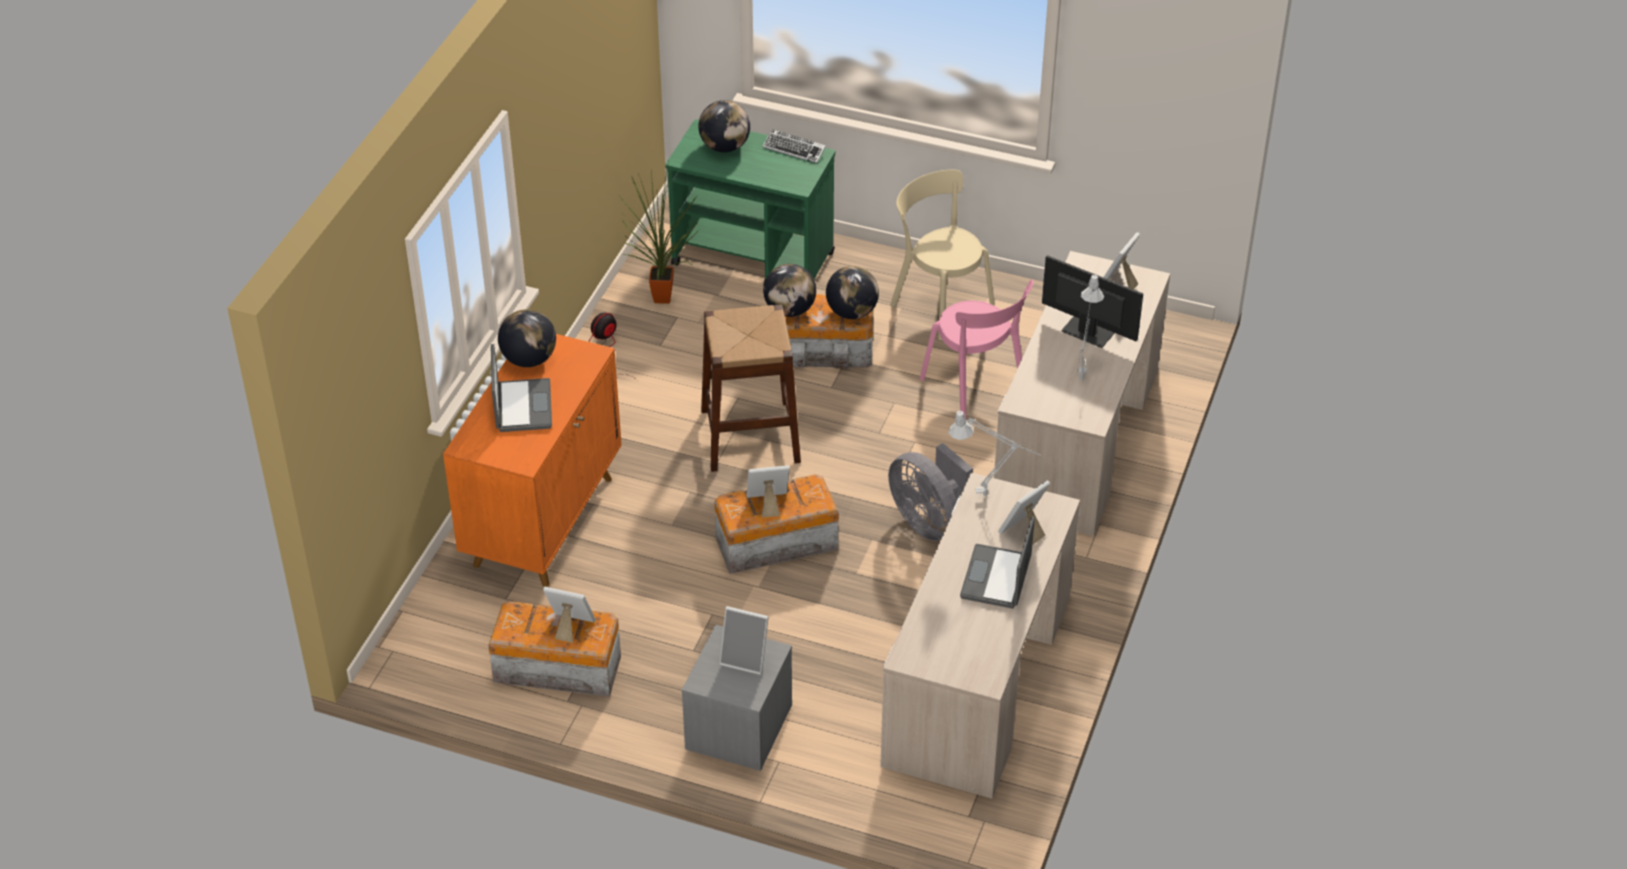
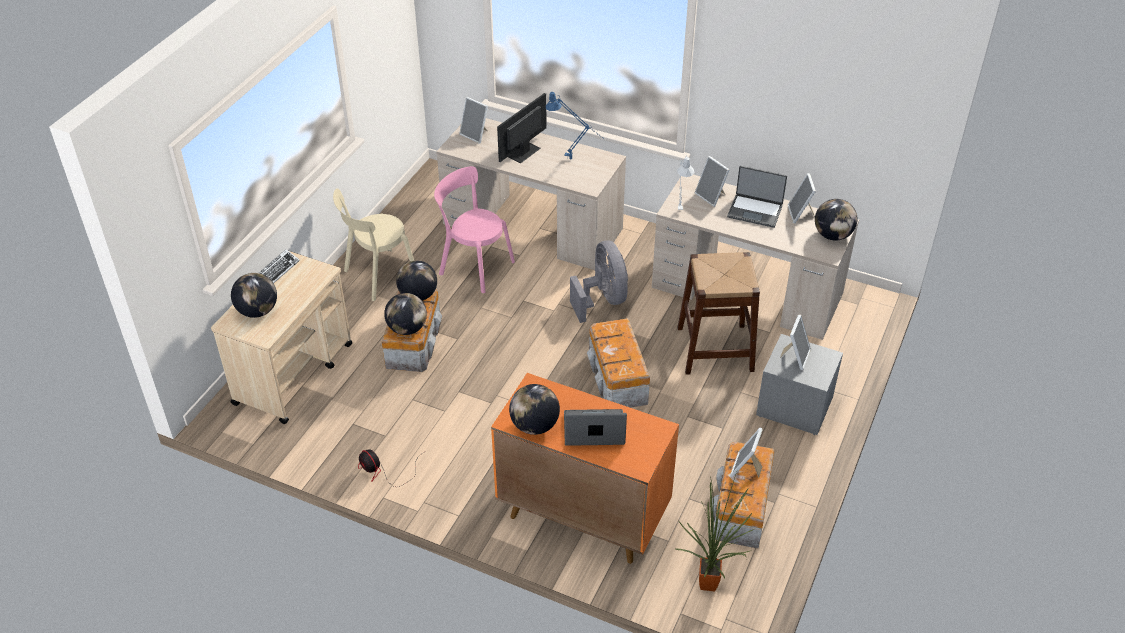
camera: 85 degrees left, 0 degrees up
potted plant [617,161,699,304] -> potted plant moved to [675,472,754,591]
green cart [665,119,835,286] -> beige cart [211,251,352,424]
brown stool [701,305,801,472] -> brown stool moved to [677,252,760,375]
picture frame [747,465,790,518] -> picture frame moved to [788,173,816,223]
grey fan [888,443,973,541] -> grey fan turned 75 degrees counterclockwise [570,241,628,323]
pink chair [920,280,1033,419] -> pink chair turned 120 degrees counterclockwise [434,166,515,293]
grey table lamp [1076,275,1104,380] -> blue table lamp [546,92,604,160]
none -> globe [815,199,858,241]

